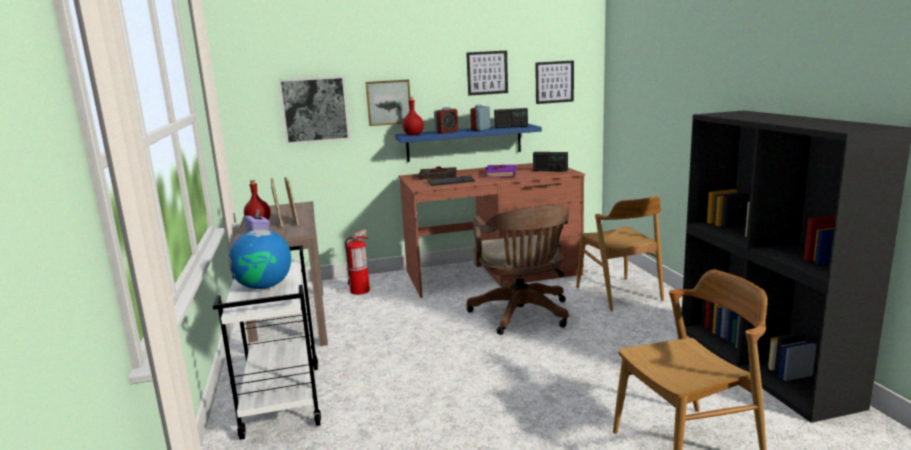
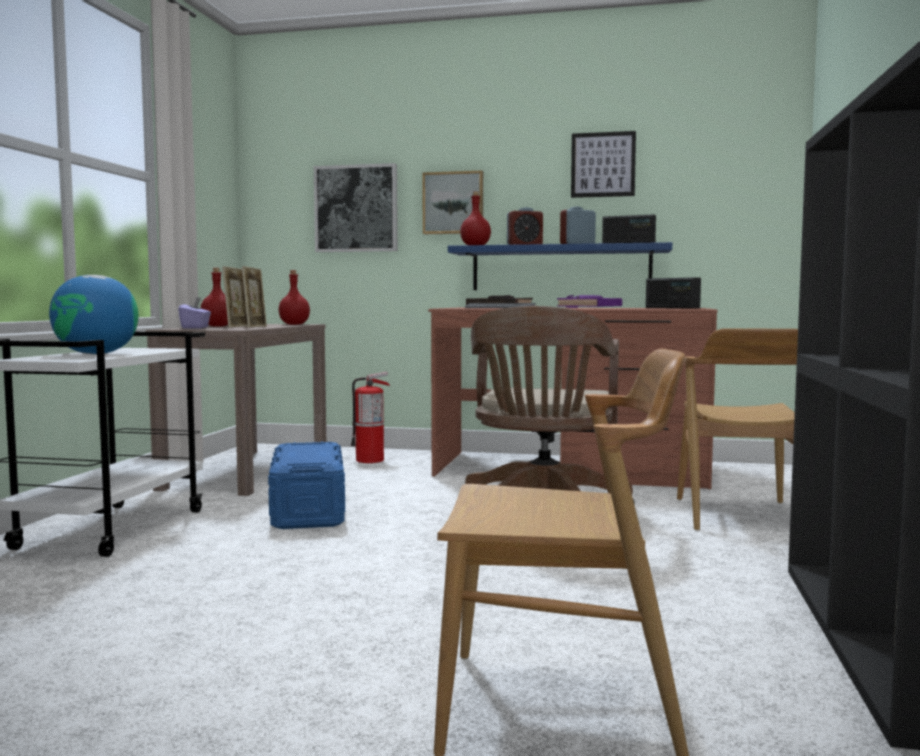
camera: 25 degrees right, 10 degrees down
picture [535,60,574,104] -> none
none -> blue storage box [268,442,345,529]
none -> red bottle [279,270,310,325]

